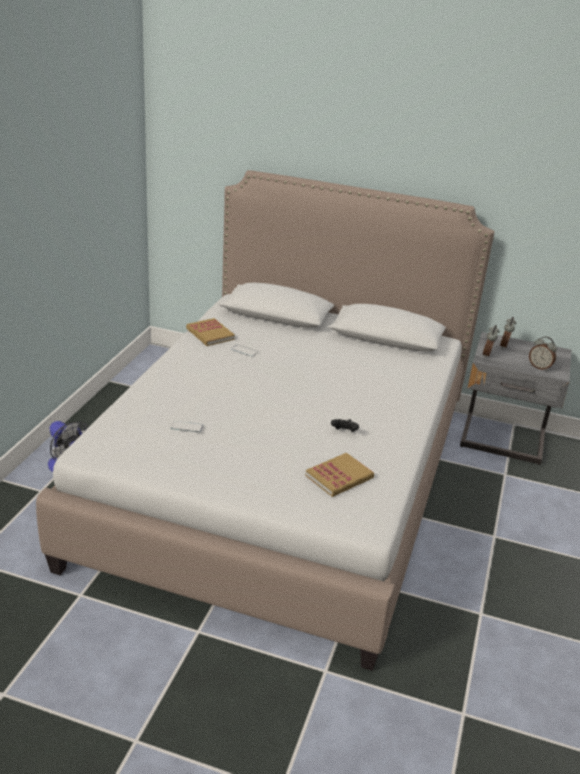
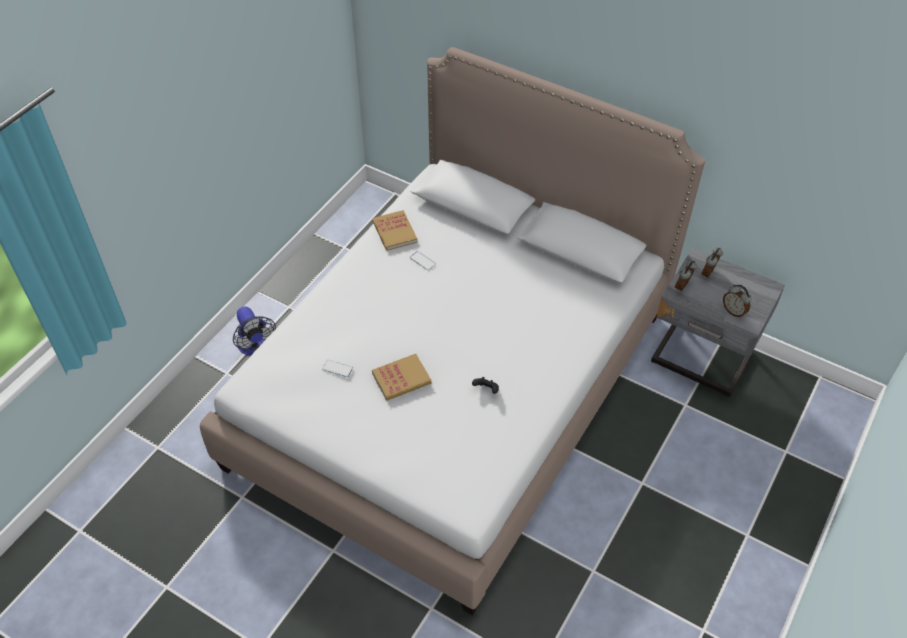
camera: 15 degrees right, 20 degrees up
book [305,453,374,497] -> book moved to [372,354,432,401]

